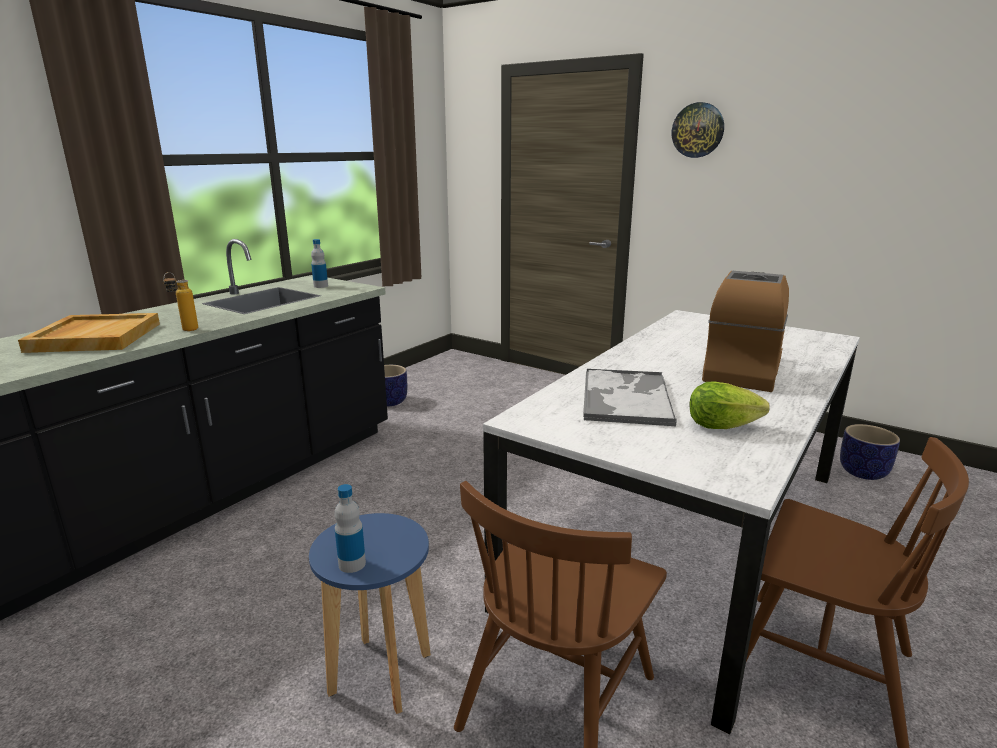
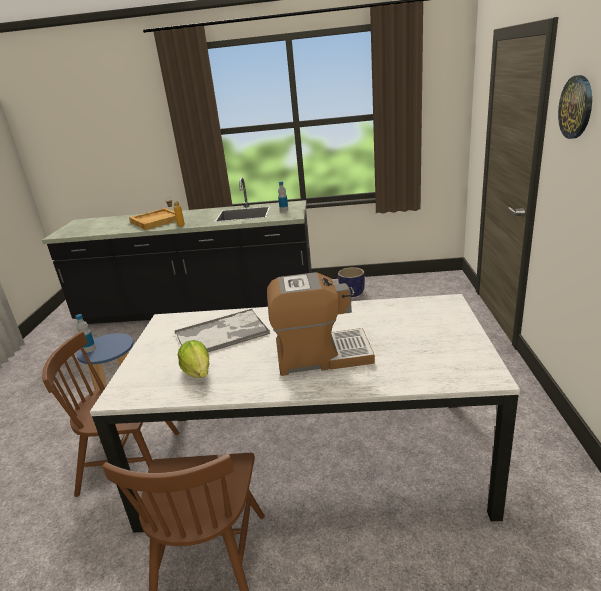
camera: 60 degrees right, 5 degrees up
planter [840,424,900,480] -> none

